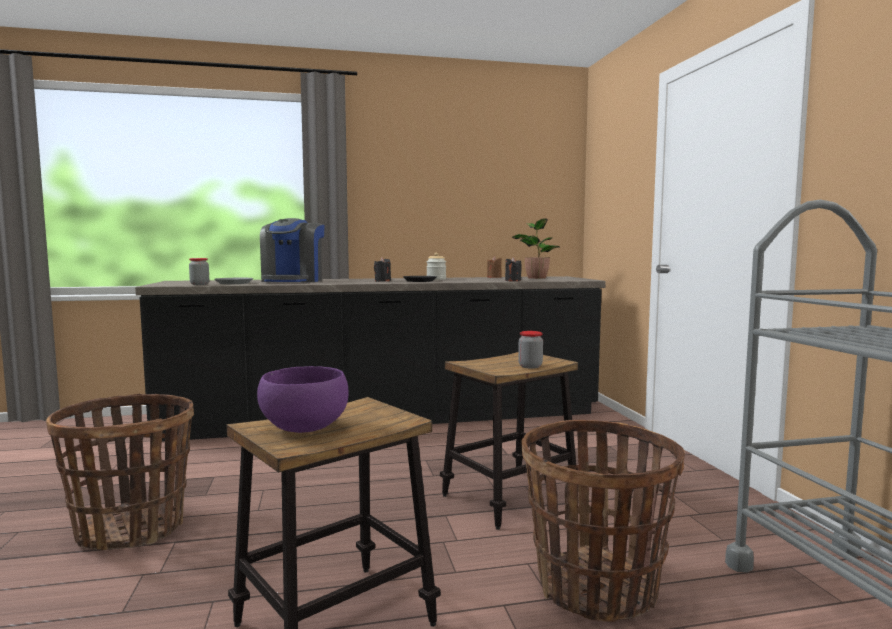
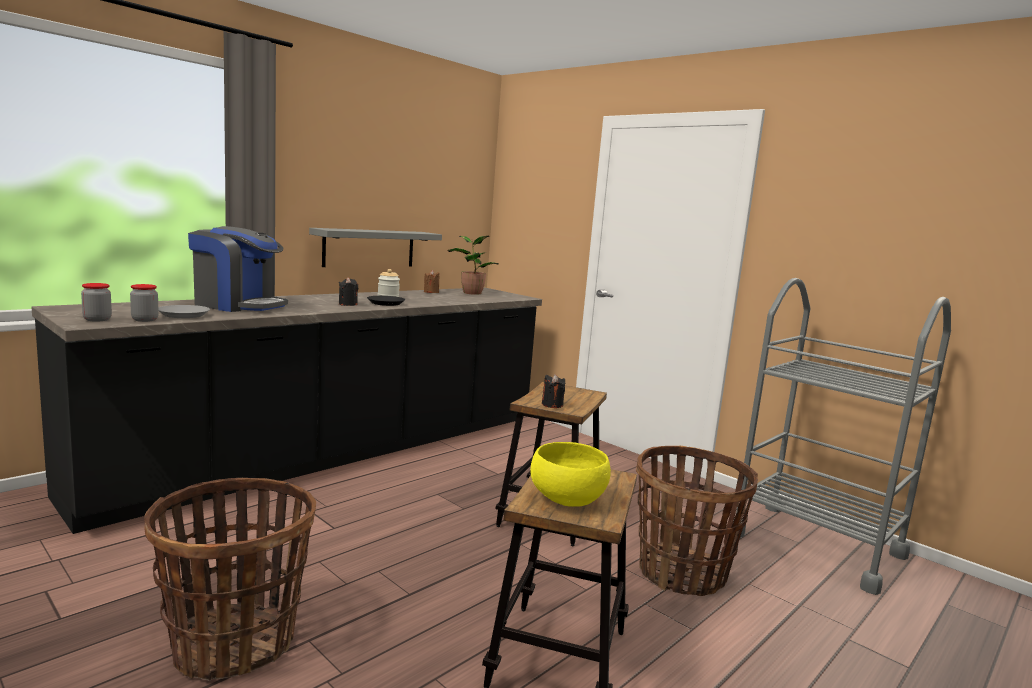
camera: 35 degrees left, 5 degrees up
purple bowl [257,366,349,433] -> yellow bowl [530,442,611,507]
coffee machine [260,218,325,282] -> coffee machine turned 45 degrees counterclockwise [188,226,288,312]
black candle [505,257,522,281] -> black candle moved to [542,374,565,408]
jar [518,331,543,369] -> jar moved to [81,283,112,322]
none -> grey shelf [309,228,442,267]

